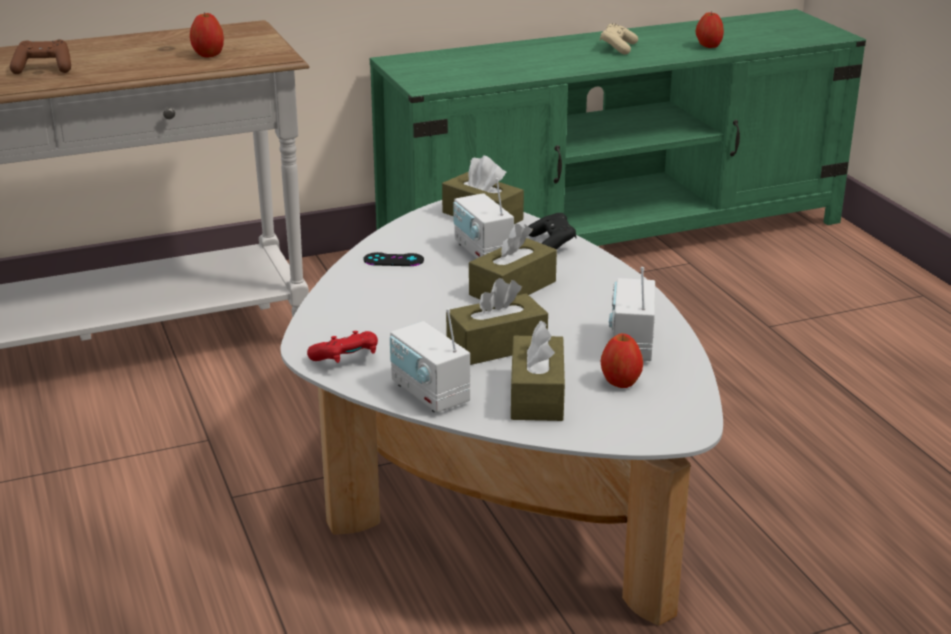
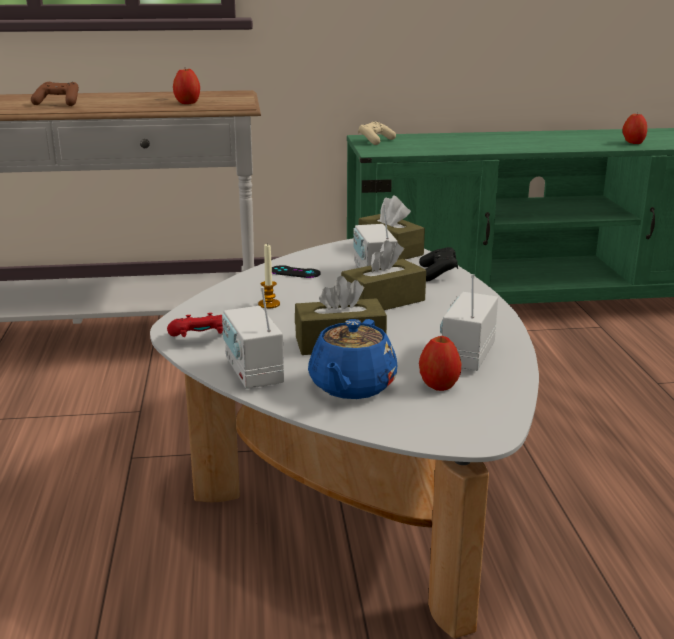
camera: 15 degrees right, 5 degrees down
brown tissue box [511,320,565,421] -> blue teapot [308,319,398,399]
beige game controller [600,23,638,55] -> beige game controller moved to [358,121,396,145]
none -> candle [258,243,280,309]

